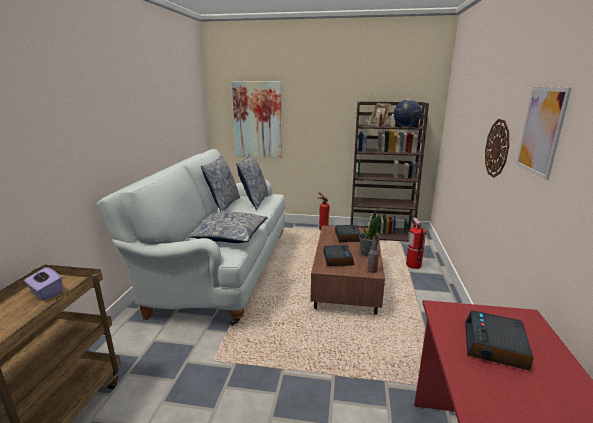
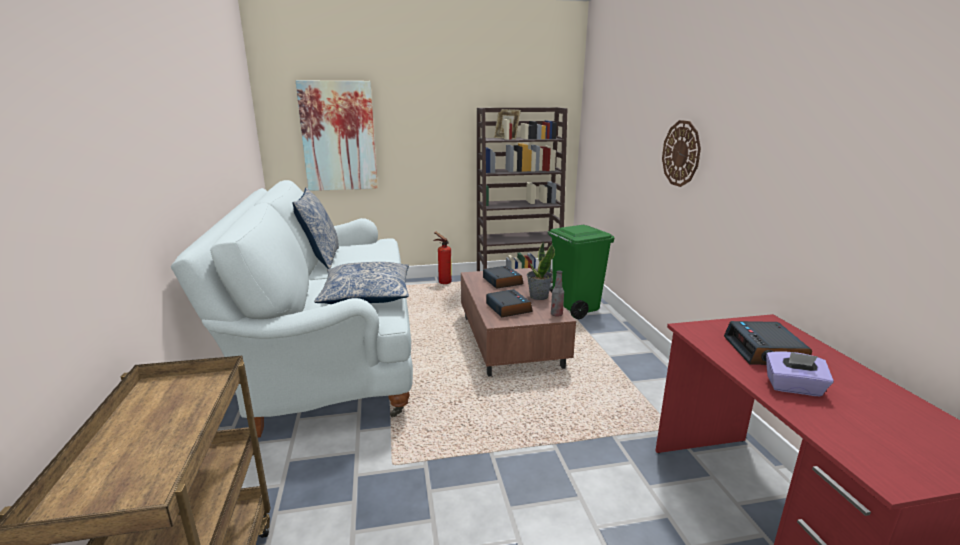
camera: 20 degrees left, 0 degrees up
purple tissue box [24,268,62,300] -> purple tissue box moved to [766,351,834,397]
pillow [237,153,268,210] -> none
globe [394,99,422,127] -> none
fire extinguisher [406,218,426,269] -> green trash can [548,225,614,319]
picture [516,87,572,180] -> none

